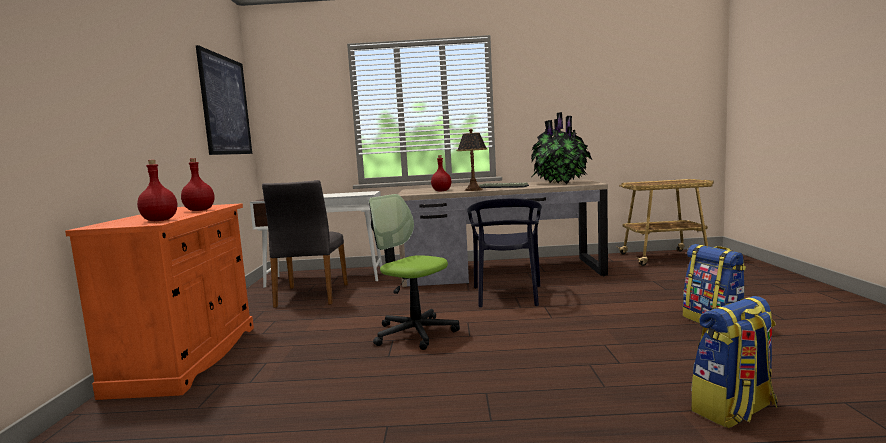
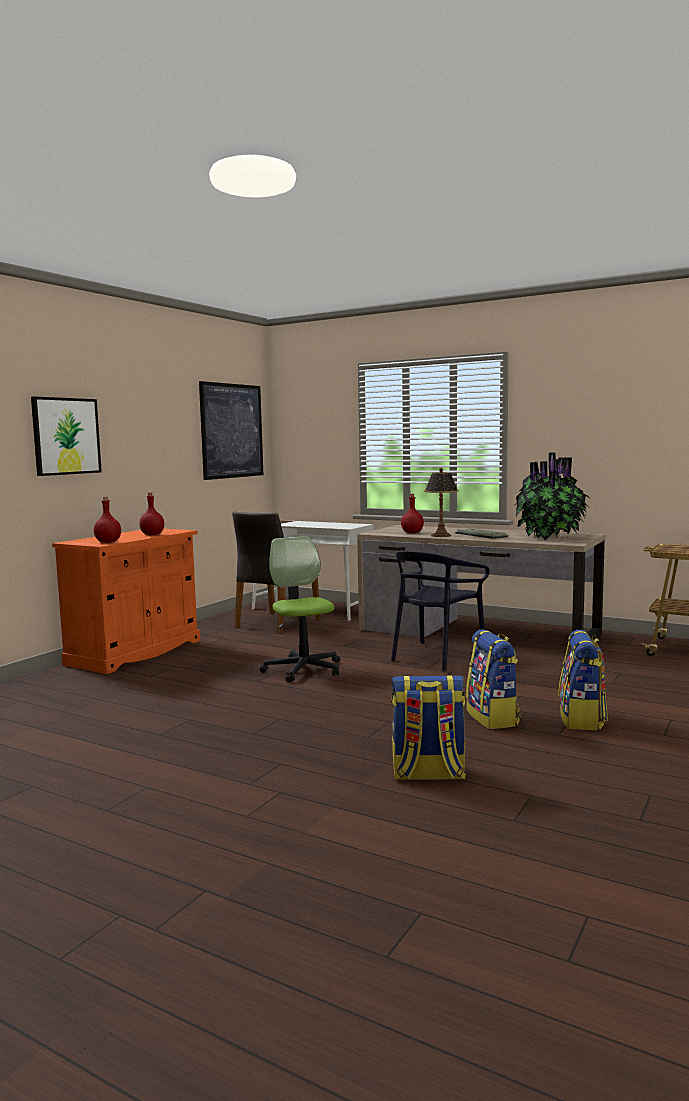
camera: 30 degrees right, 0 degrees up
none -> picture [31,396,102,476]
none -> backpack [466,629,521,729]

